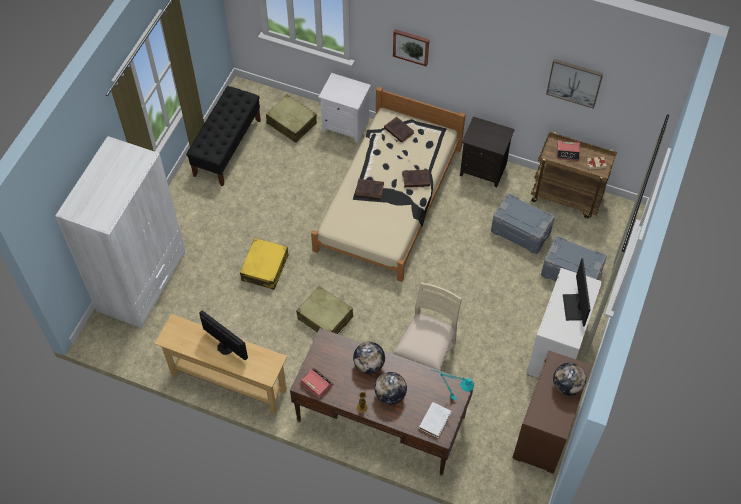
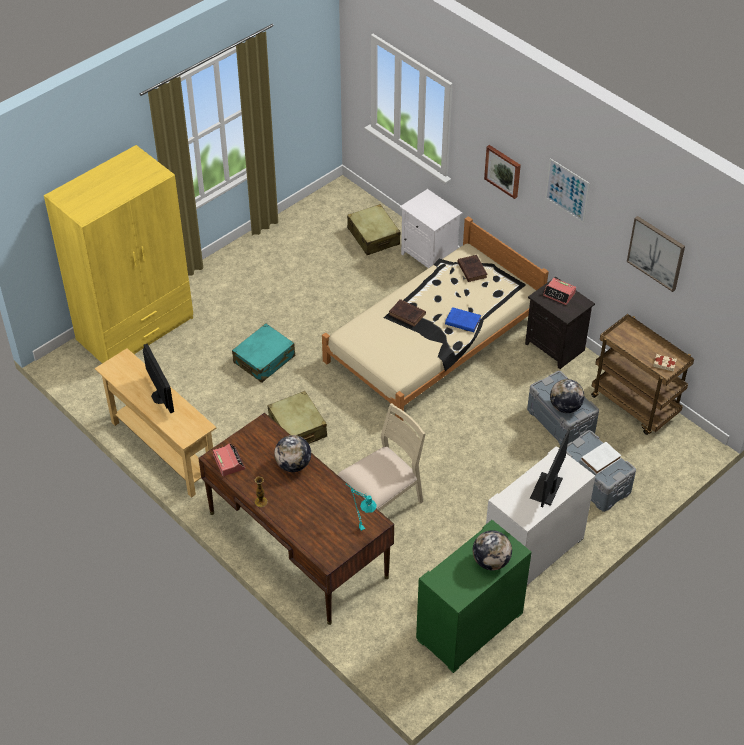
camera: 25 degrees right, 10 degrees down
white wardrobe [55,136,186,328] -> yellow wardrobe [44,145,193,363]
black bench [186,86,261,186] -> none
yellow suitcase [240,238,288,290] -> turquoise suitcase [232,323,295,383]
globe [375,372,407,405] -> globe moved to [550,379,584,413]
brown book [403,170,430,187] -> blue book [445,307,481,332]
white book [419,402,451,438] -> white book moved to [581,442,621,474]
brown dresser [513,350,591,474] -> green dresser [416,520,532,673]
alarm clock [556,141,580,161] -> alarm clock moved to [543,278,576,305]
none -> picture [545,158,590,223]

